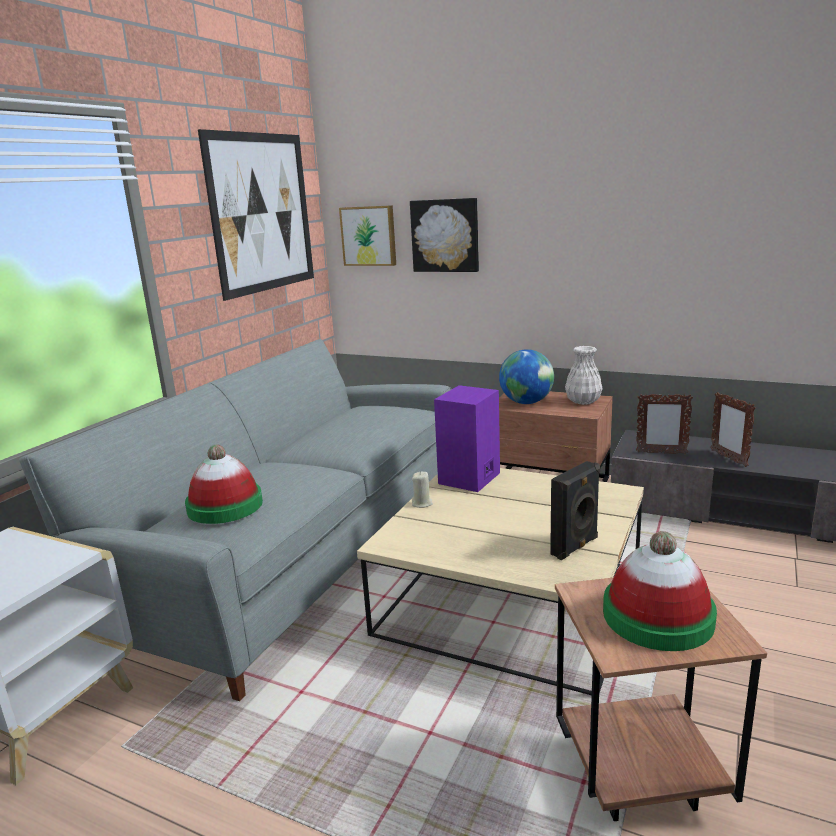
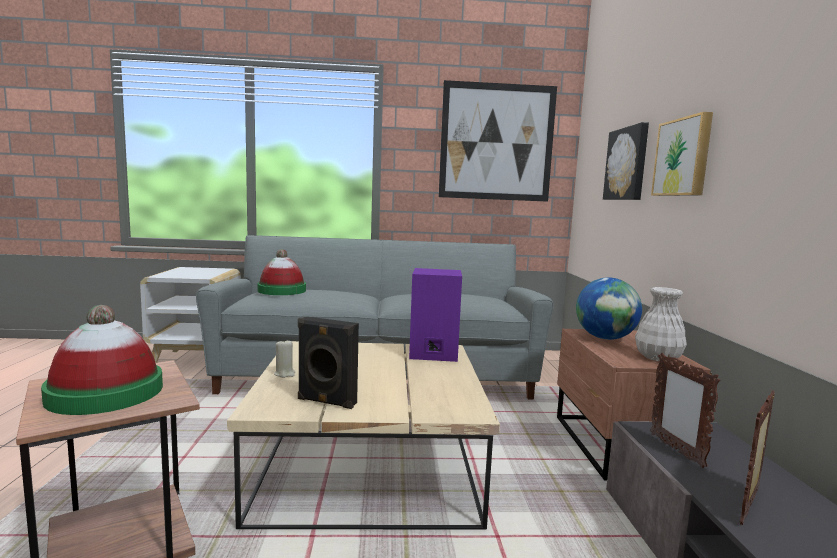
camera: 60 degrees right, 10 degrees down
picture [339,205,396,266] -> picture moved to [651,112,713,196]
beige candle [412,471,433,508] -> beige candle moved to [274,339,295,378]

